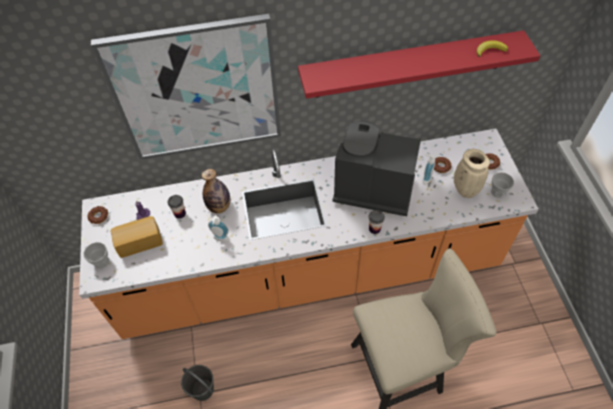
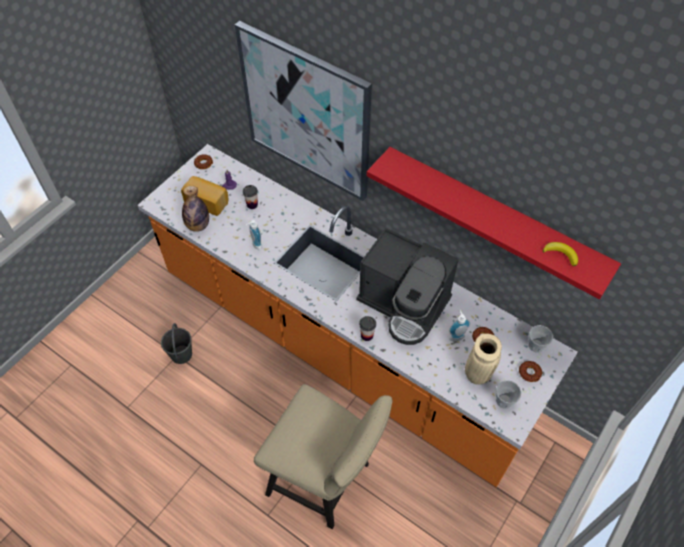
camera: 45 degrees right, 0 degrees up
cup [83,242,109,269] -> cup moved to [528,325,553,353]
bottle [201,169,231,214] -> bottle moved to [182,186,209,232]
coffee machine [333,121,421,216] -> coffee machine turned 150 degrees clockwise [356,228,459,345]

